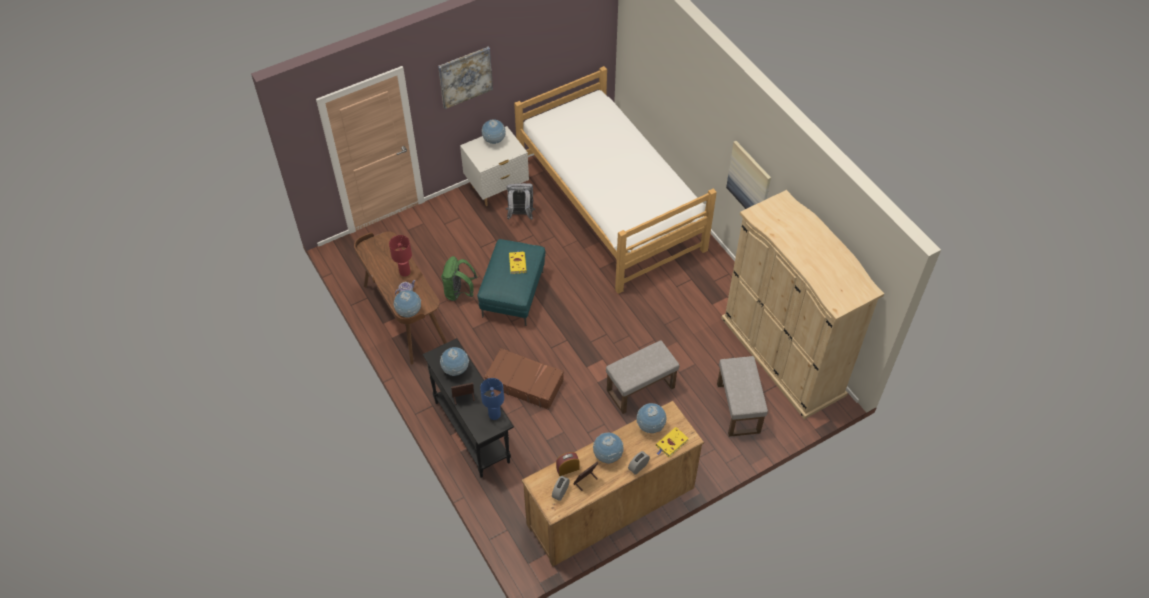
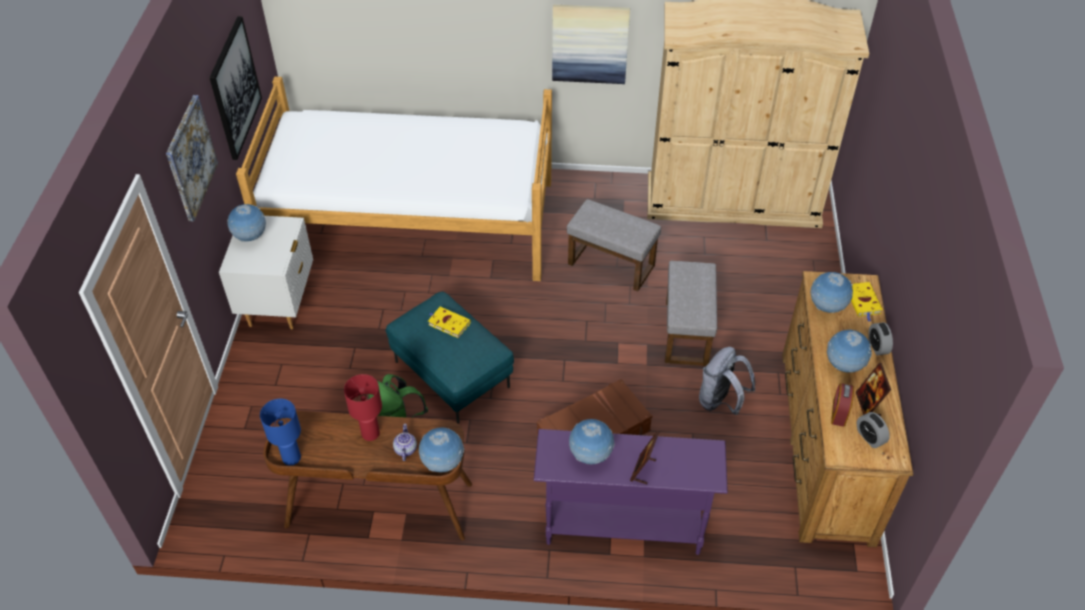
camera: 55 degrees left, 5 degrees down
black console table [423,338,514,478] -> purple console table [534,429,728,555]
blue table lamp [480,378,504,420] -> blue table lamp moved to [260,399,301,466]
grey backpack [505,183,535,220] -> grey backpack moved to [699,347,755,415]
grey ottoman [717,356,768,437] -> grey ottoman moved to [567,199,661,291]
none -> picture [209,16,262,160]

